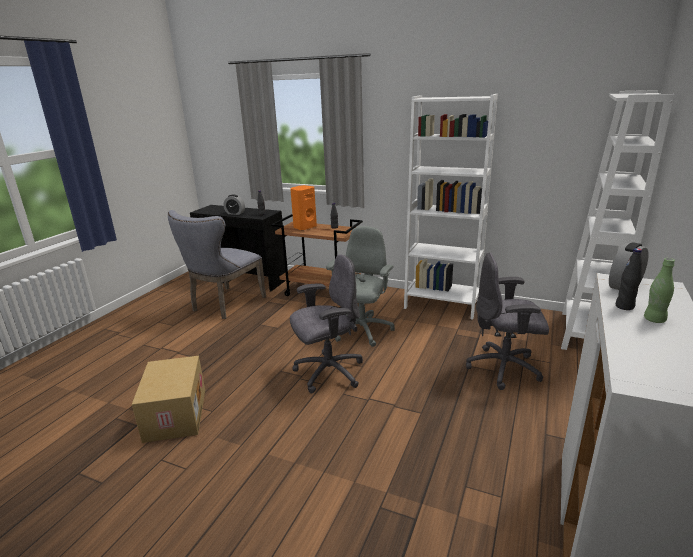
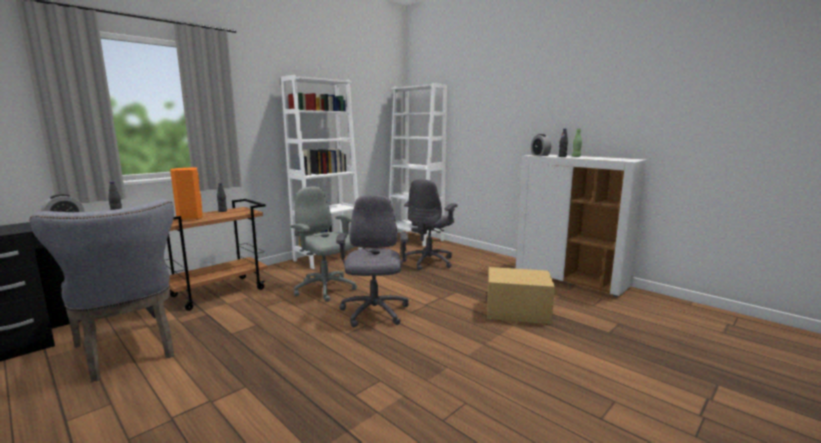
camera: 70 degrees left, 10 degrees down
cardboard box [132,356,205,443] -> cardboard box moved to [487,267,555,324]

